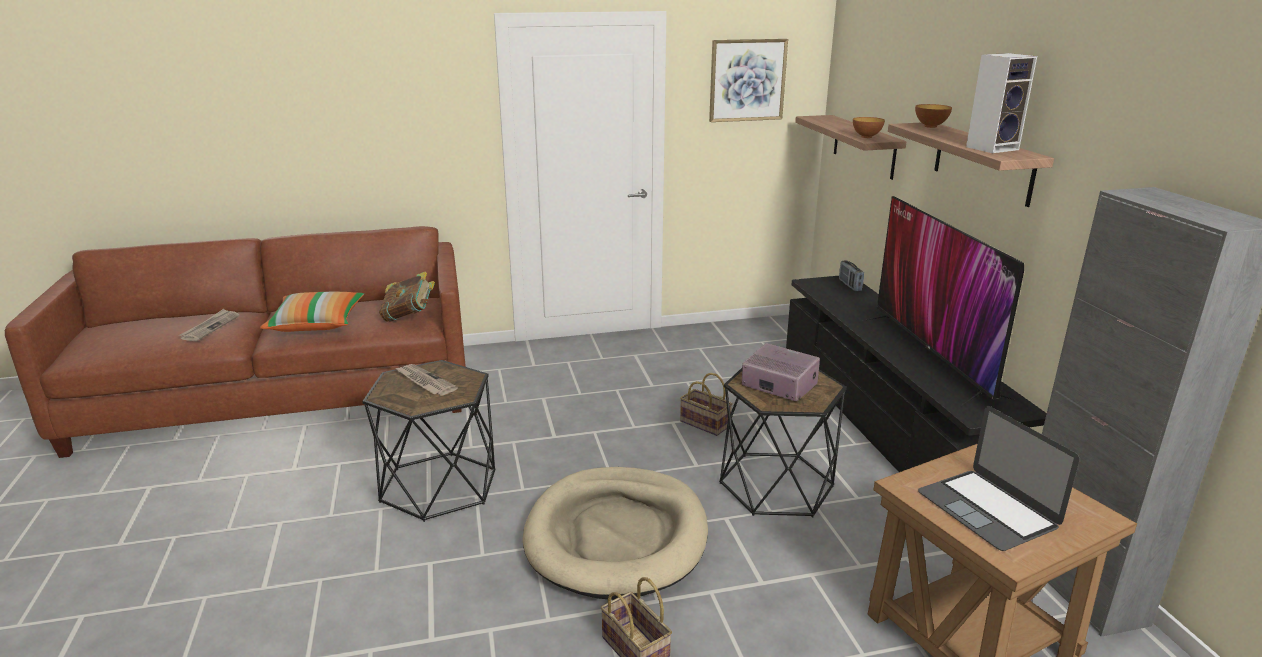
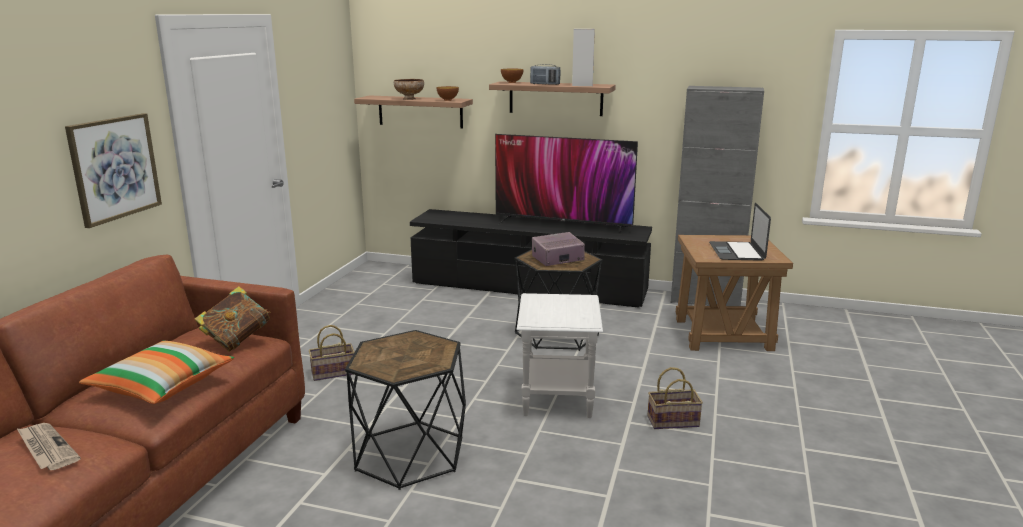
camera: 60 degrees left, 5 degrees down
newspaper [396,364,458,396] -> none
beige dog bed [523,467,708,600] -> white side table [517,293,603,418]
basket [680,373,733,436] -> basket moved to [309,325,355,381]
picture [709,39,788,122] -> picture moved to [65,113,162,228]
radio [839,261,864,291] -> radio moved to [530,64,560,85]
laptop [918,406,1080,551] -> laptop turned 90 degrees clockwise [709,203,771,261]
none -> bowl [394,79,424,100]

